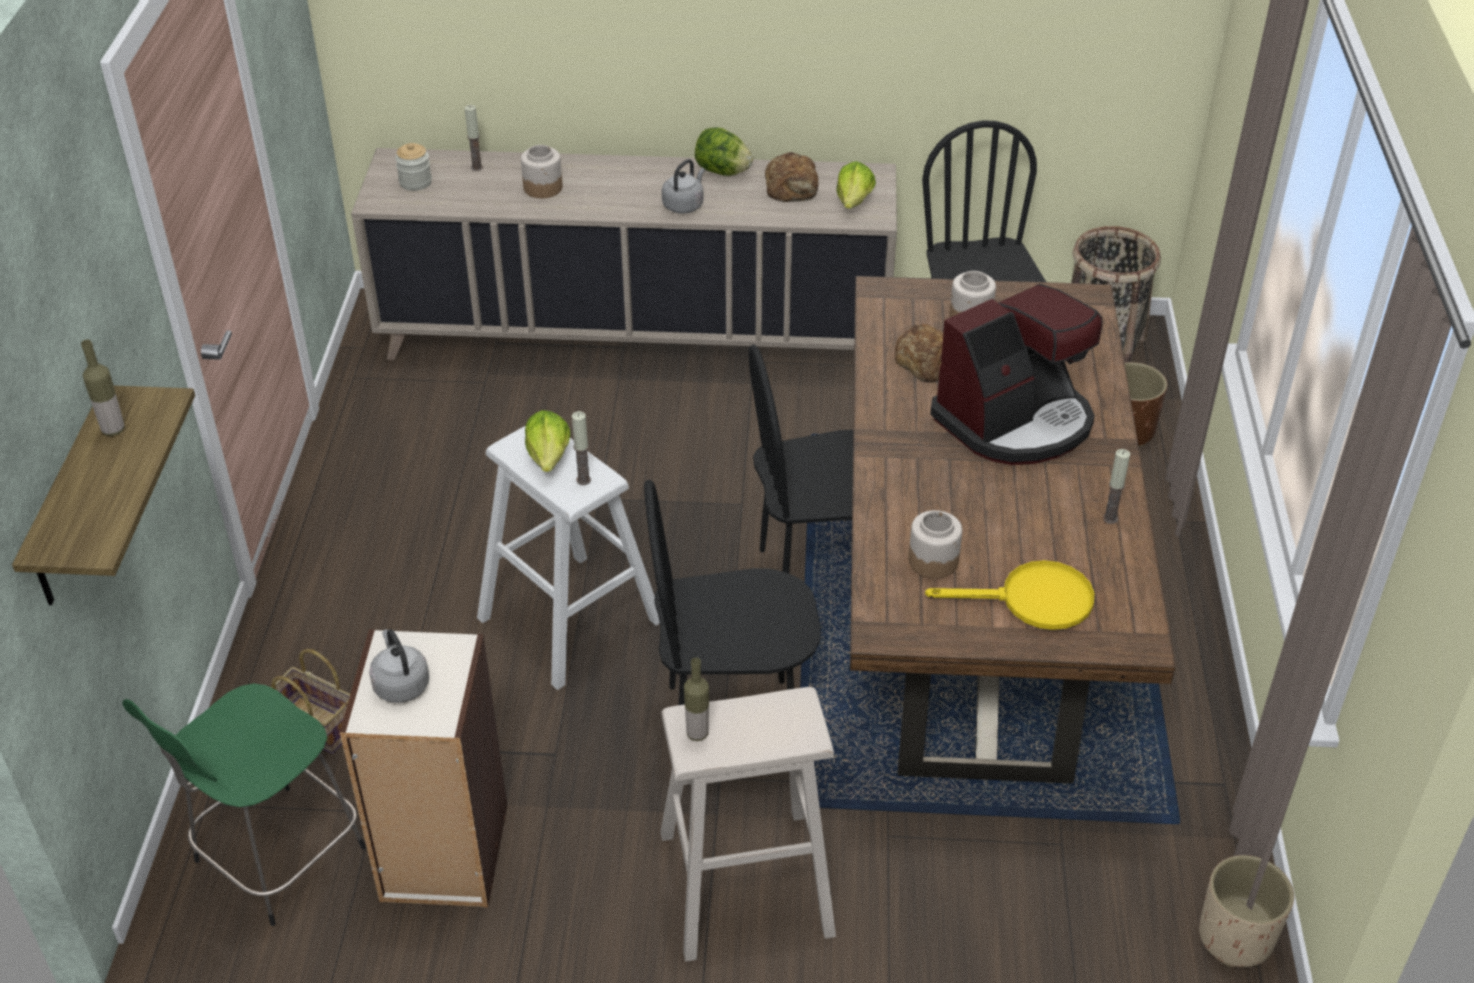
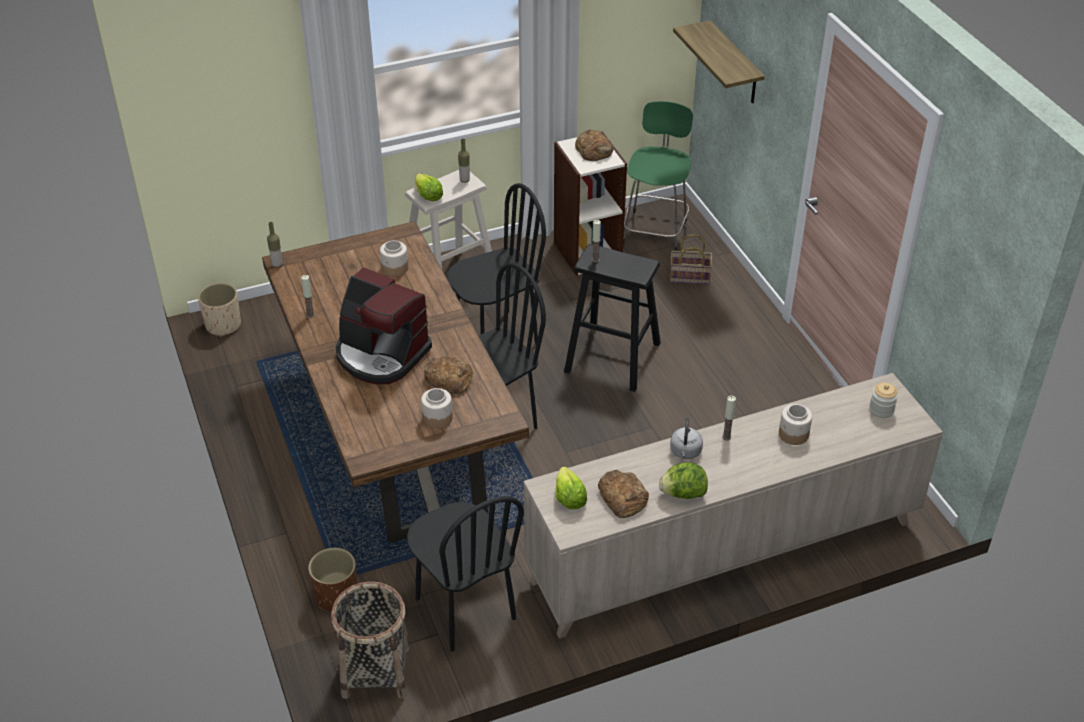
camera: 155 degrees right, 0 degrees up
bottle [81,340,125,436] -> bottle moved to [267,222,283,268]
grey kettle [369,629,429,703] -> bread [575,130,613,161]
candle [465,105,483,171] -> candle moved to [722,395,736,440]
white stool [477,426,660,690] -> black stool [564,244,661,392]
lettuce [525,410,570,472] -> lettuce moved to [415,173,443,201]
yellow frying pan [925,560,1094,630] -> none
coffee machine [930,284,1103,465] -> coffee machine turned 90 degrees counterclockwise [336,267,432,385]

